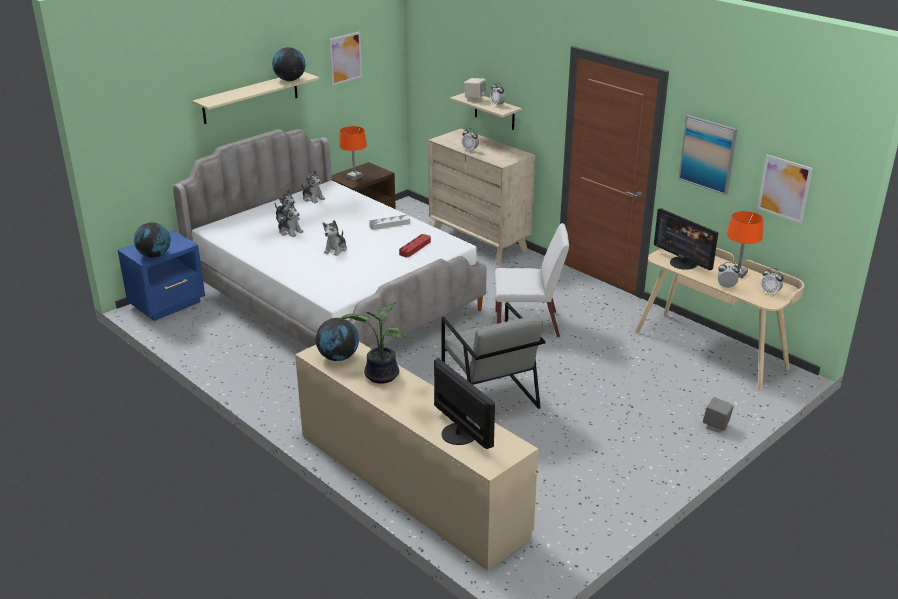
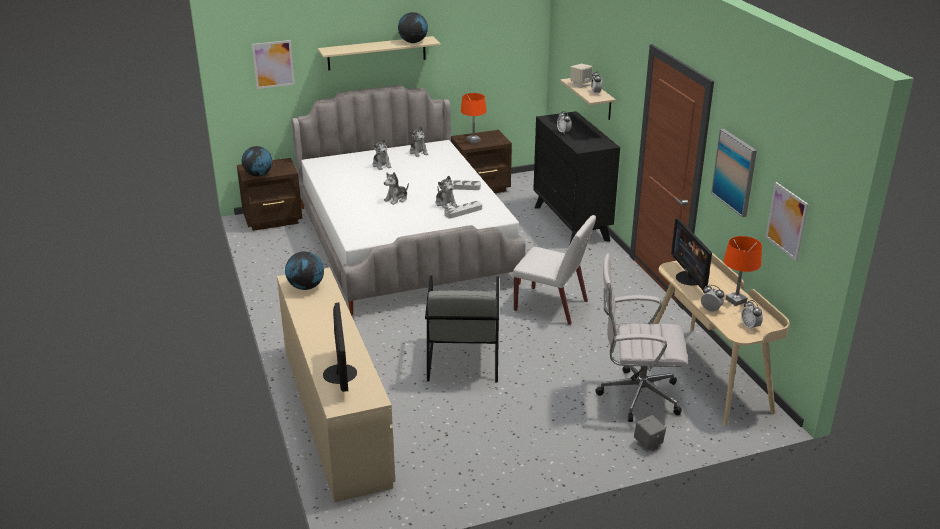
camera: 25 degrees right, 0 degrees up
blue nightstand [118,230,205,321] -> brown nightstand [237,158,303,231]
plush toy [276,202,304,237] -> plush toy moved to [436,176,457,209]
picture [329,32,362,86] -> picture moved to [252,40,295,89]
potted plant [340,302,407,384] -> none
red tray [399,234,431,257] -> grey tray [445,201,482,219]
beige dresser [428,129,535,266] -> black dresser [533,111,620,246]
none -> white office chair [595,254,688,422]

